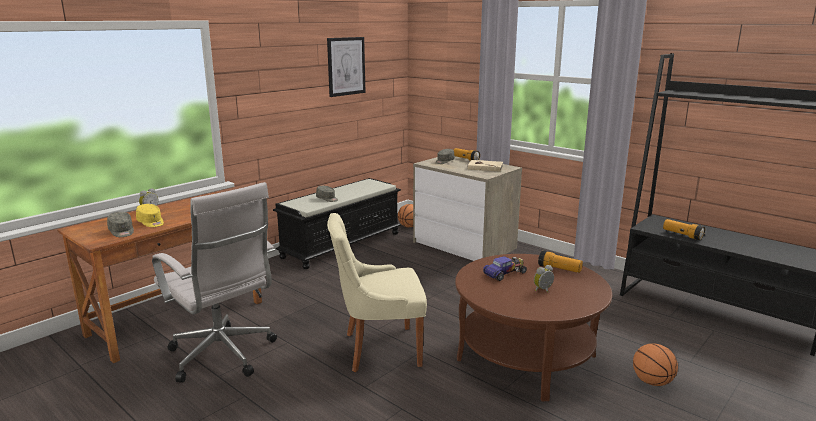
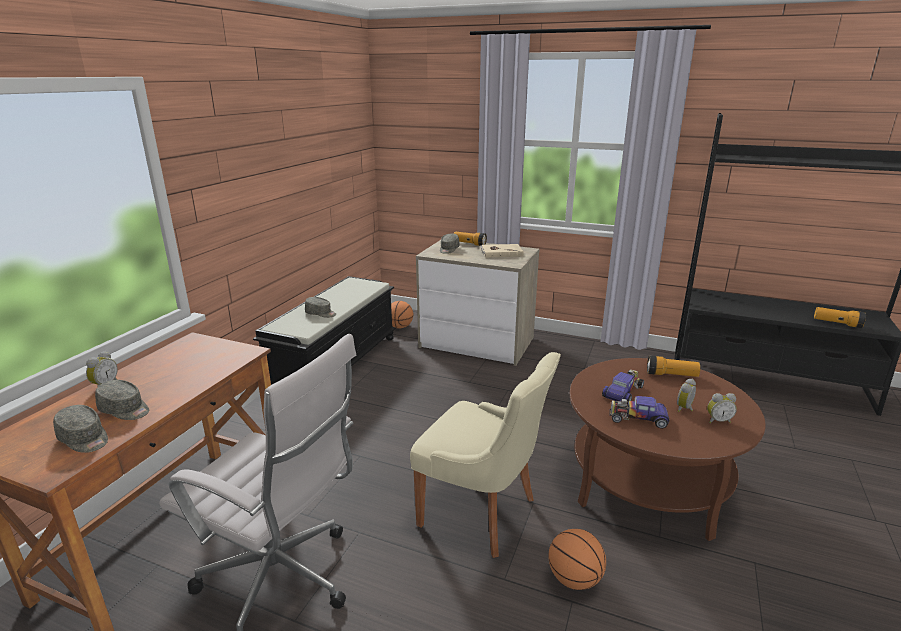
camera: 20 degrees left, 5 degrees up
yellow cap [136,204,164,227] -> grey cap [95,380,149,420]
picture [327,37,365,97] -> none
beige chair [327,213,427,372] -> beige chair turned 120 degrees counterclockwise [410,352,561,558]
basketball [633,343,678,386] -> basketball moved to [548,529,606,590]
flashlight [663,219,705,240] -> flashlight moved to [814,307,866,328]
none -> toy car [609,396,669,429]
none -> alarm clock [707,393,737,423]

